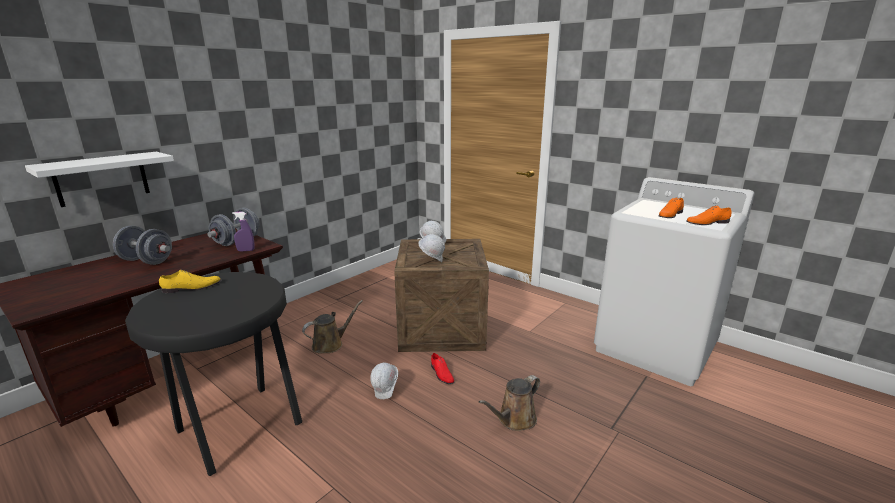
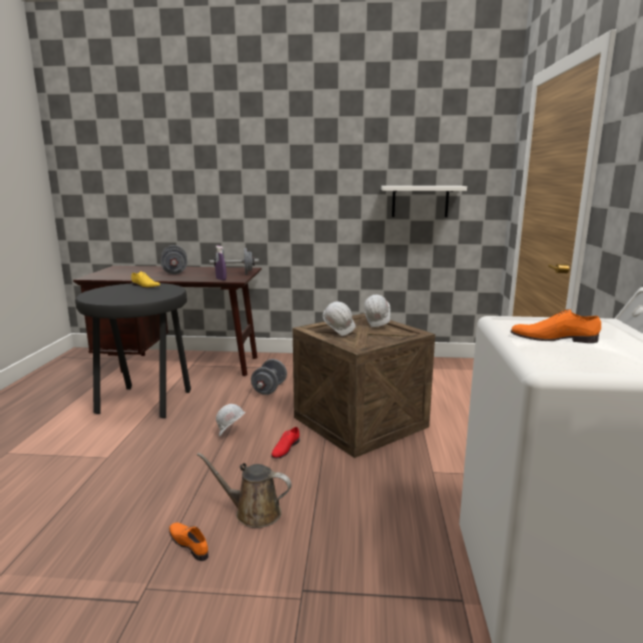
camera: 55 degrees right, 5 degrees down
white shelf [25,152,174,207] -> white shelf moved to [381,186,467,217]
brown watering can [302,300,363,354] -> grey dumbbell [251,359,287,395]
orange shoe [686,205,732,225] -> orange shoe moved to [169,523,209,561]

